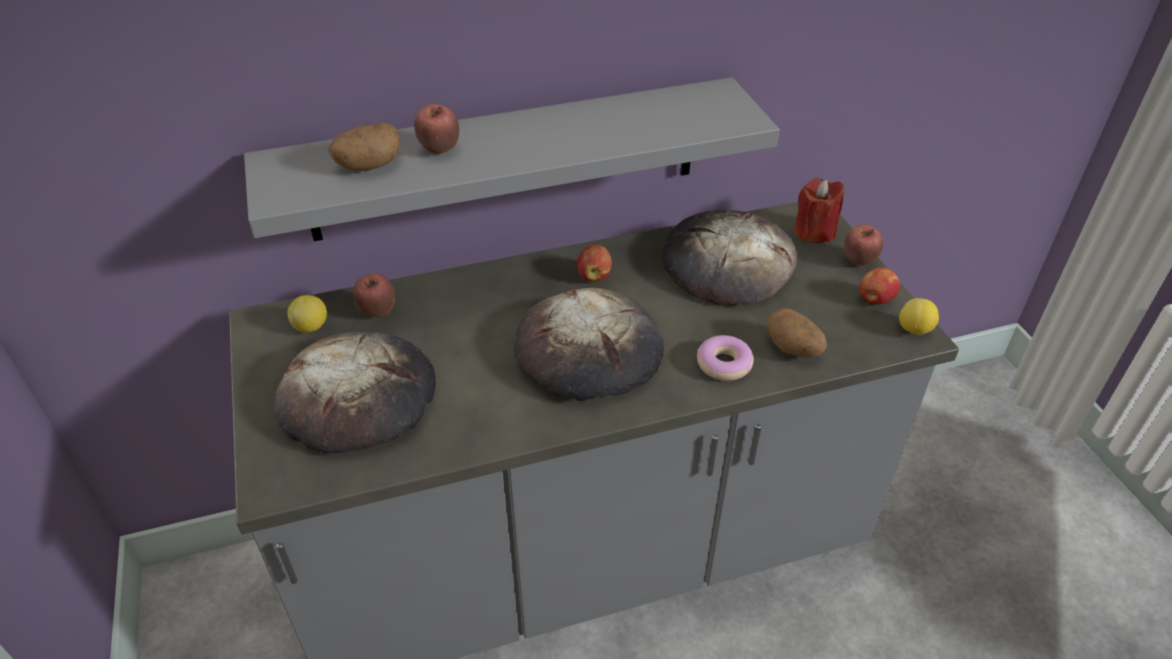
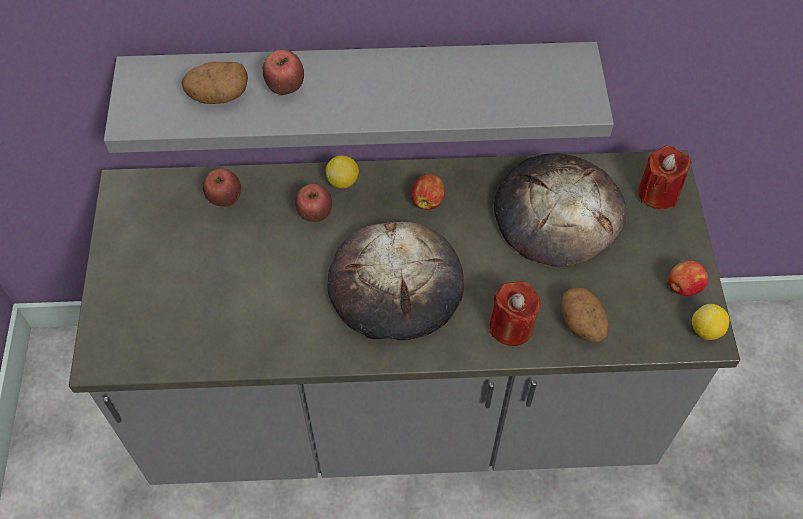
camera: 15 degrees right, 15 degrees up
bread [274,331,436,453] -> none
lemon [287,295,327,333] -> lemon moved to [326,156,359,189]
donut [697,335,754,381] -> red candle [489,281,541,346]
apple [844,224,883,266] -> apple moved to [295,183,332,222]

